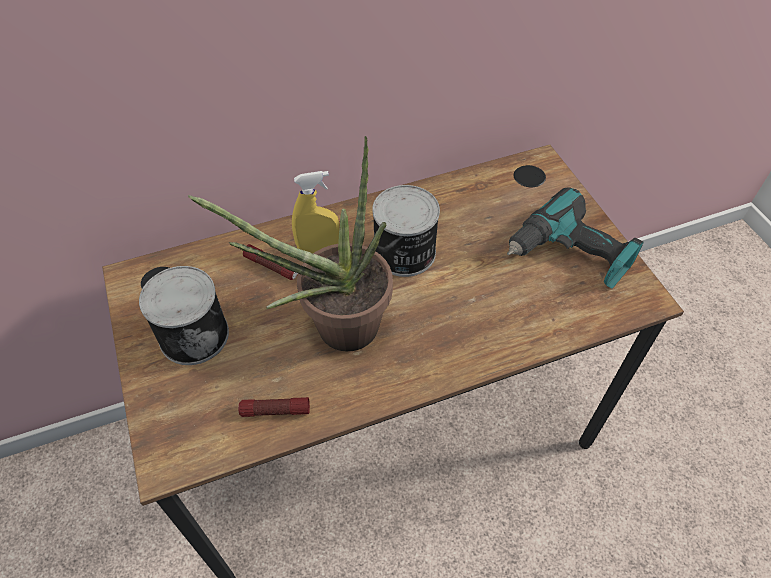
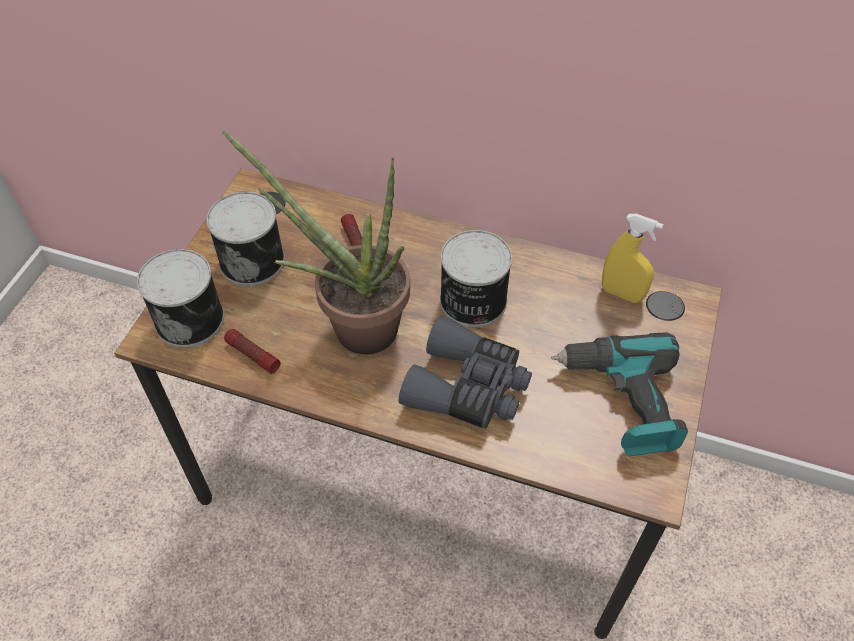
camera: 40 degrees right, 0 degrees up
yellow spray bottle [292,171,340,253] -> yellow spray bottle moved to [602,214,664,303]
none -> can [137,249,224,348]
none -> grey binoculars [399,315,532,429]

